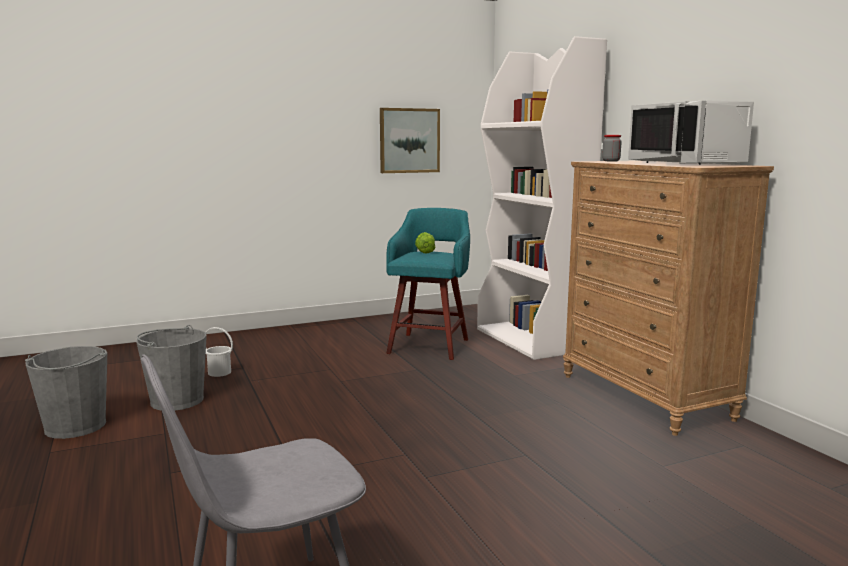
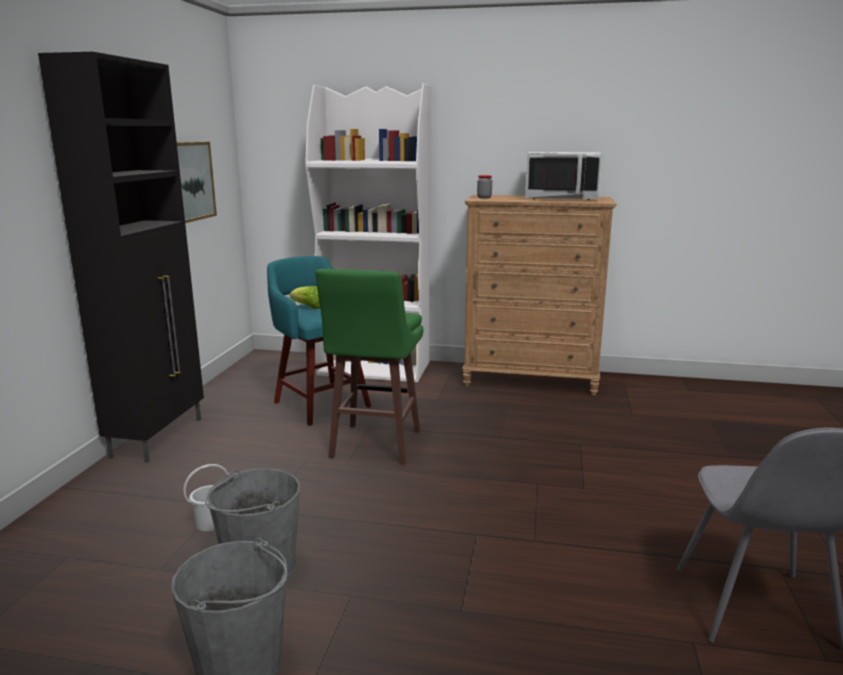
camera: 55 degrees left, 5 degrees up
none -> black cabinet [38,52,204,463]
none -> green stool [316,269,423,465]

